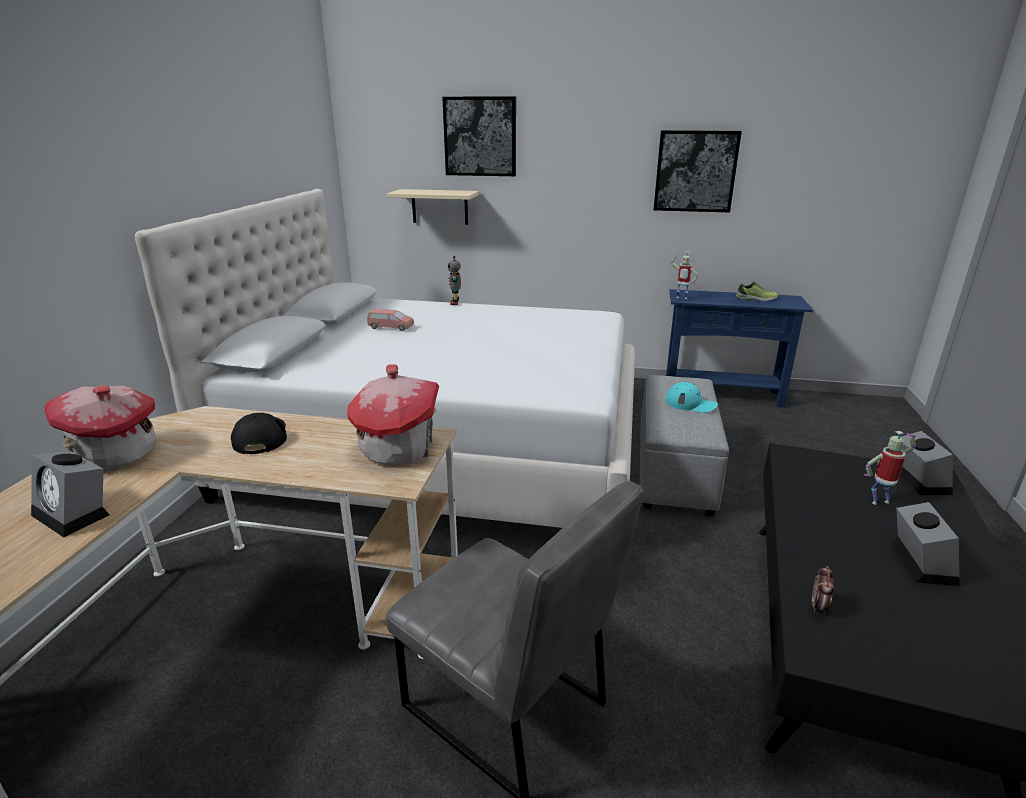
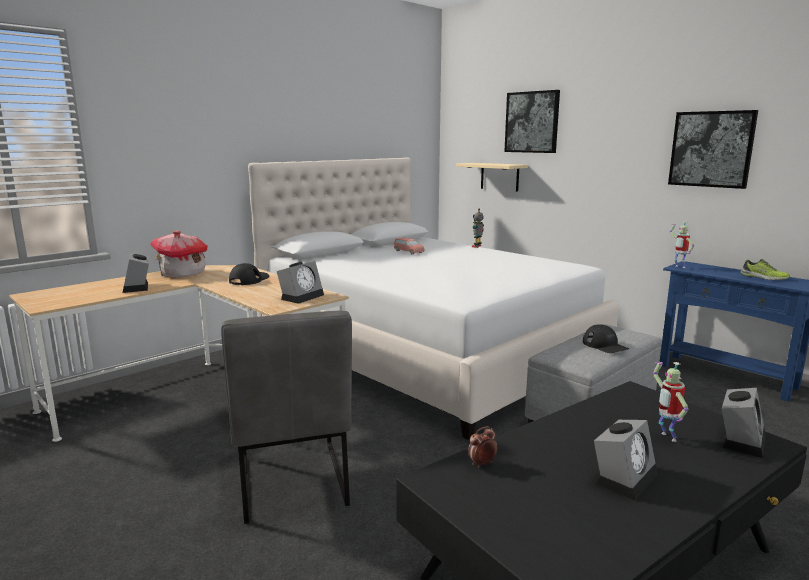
camera: 35 degrees right, 10 degrees down
toy house [347,364,439,465] -> alarm clock [277,261,324,304]
turquoise cap [665,382,718,413] -> black cap [583,324,629,353]
toy robot [864,431,916,505] -> toy robot turned 135 degrees counterclockwise [653,362,688,442]

